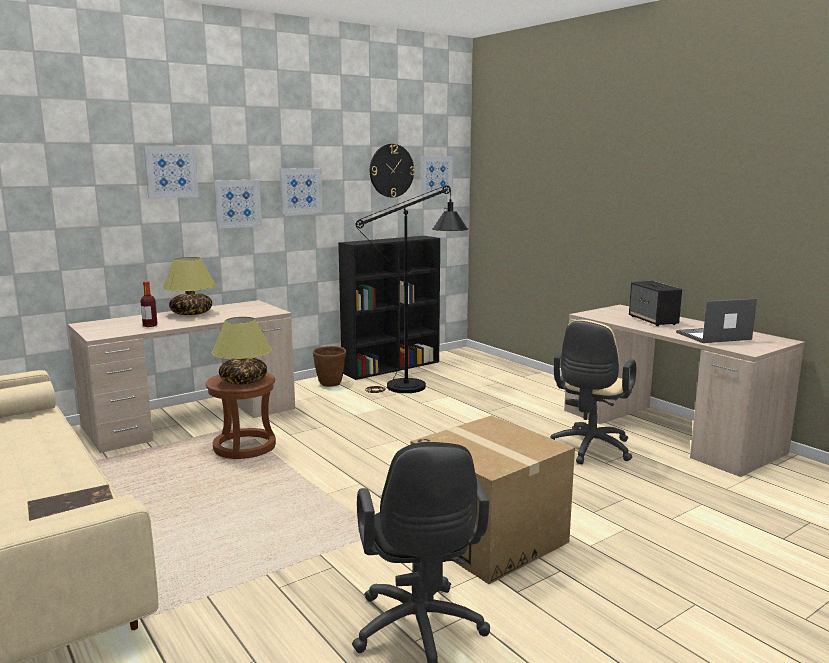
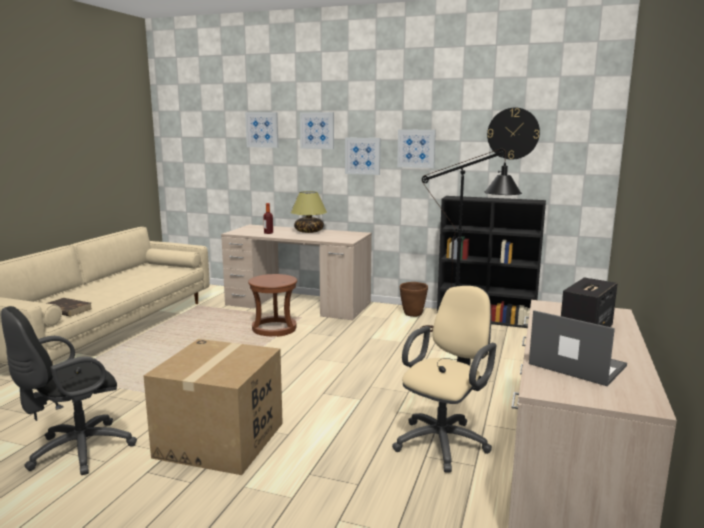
camera: 55 degrees right, 0 degrees up
table lamp [212,317,272,385] -> none
picture [420,156,453,197] -> picture moved to [245,112,278,148]
beige office chair [551,320,636,464] -> beige office chair turned 135 degrees clockwise [392,286,496,473]

